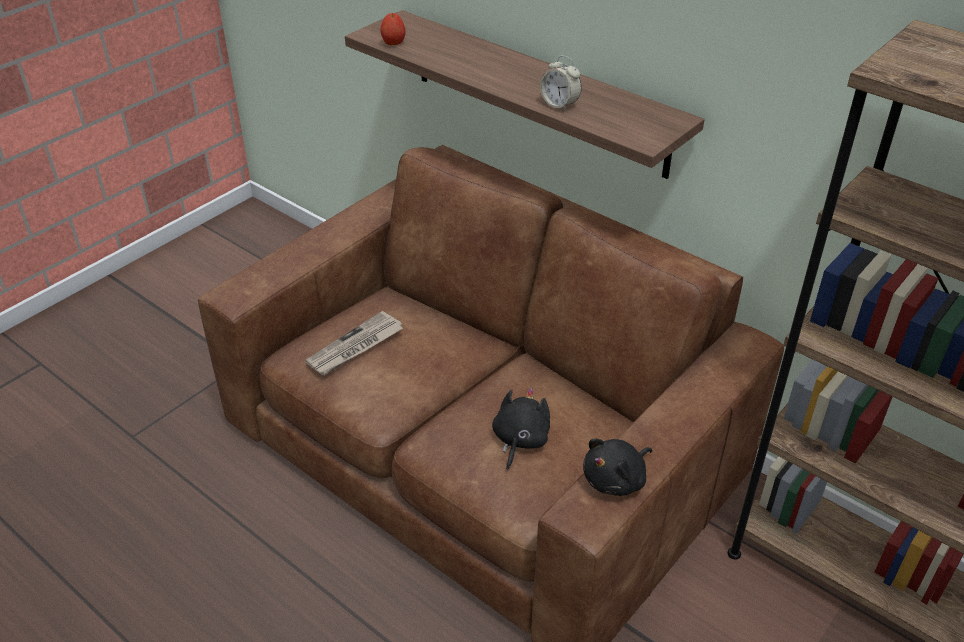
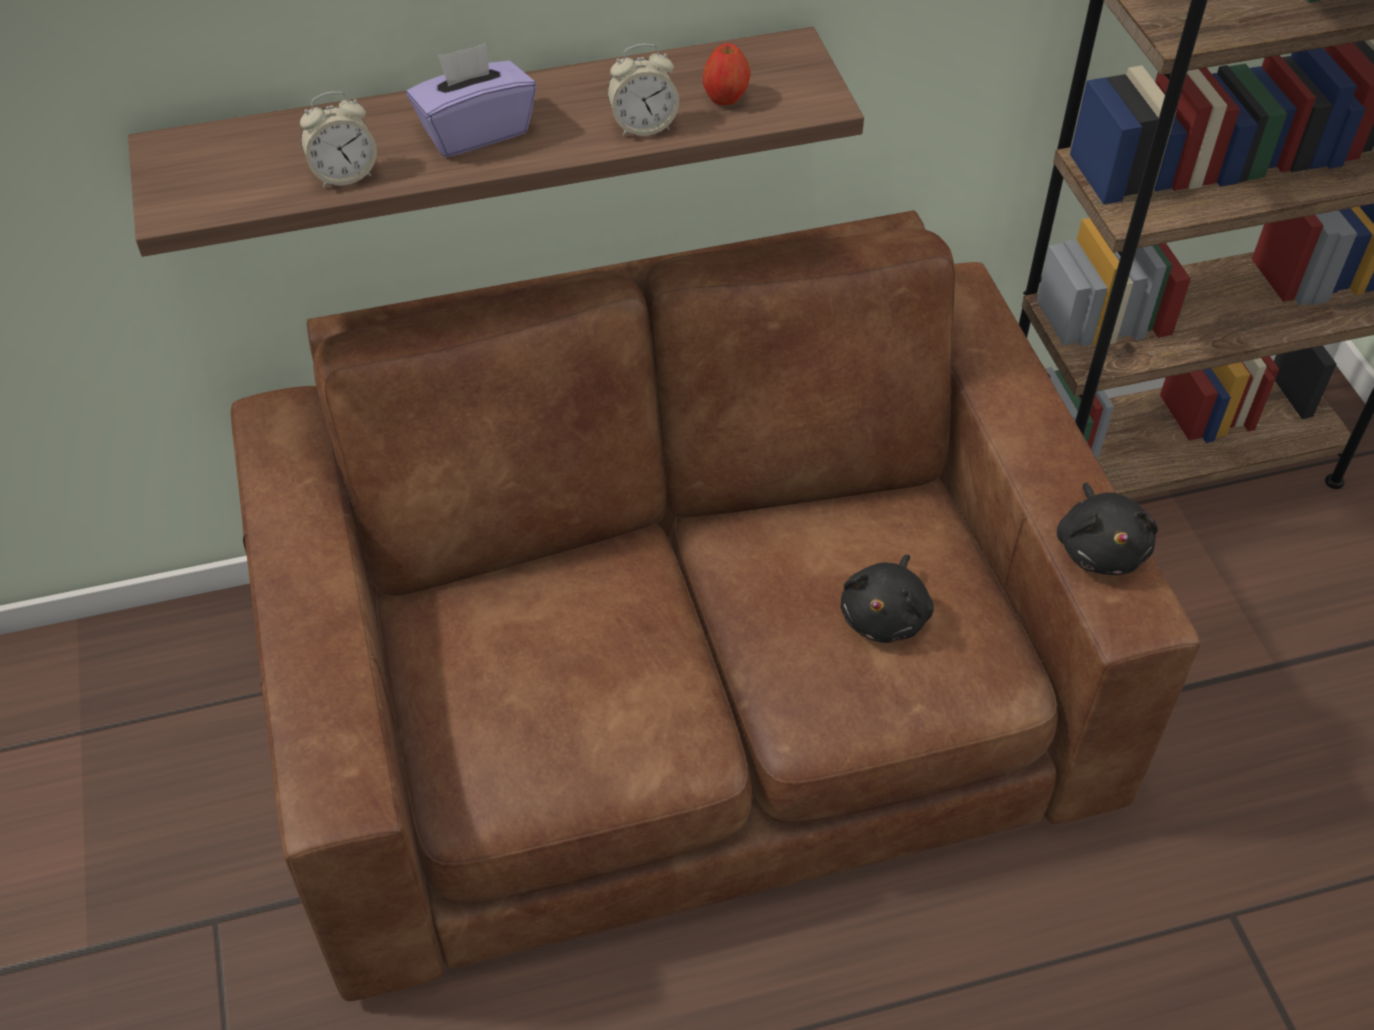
camera: 55 degrees left, 10 degrees up
newspaper [305,311,403,375] -> none
apple [380,13,405,45] -> apple moved to [703,43,751,105]
black plush toy [492,388,550,470] -> black plush toy turned 120 degrees counterclockwise [840,554,934,643]
none -> alarm clock [300,92,377,188]
none -> purple tissue box [407,43,536,157]

